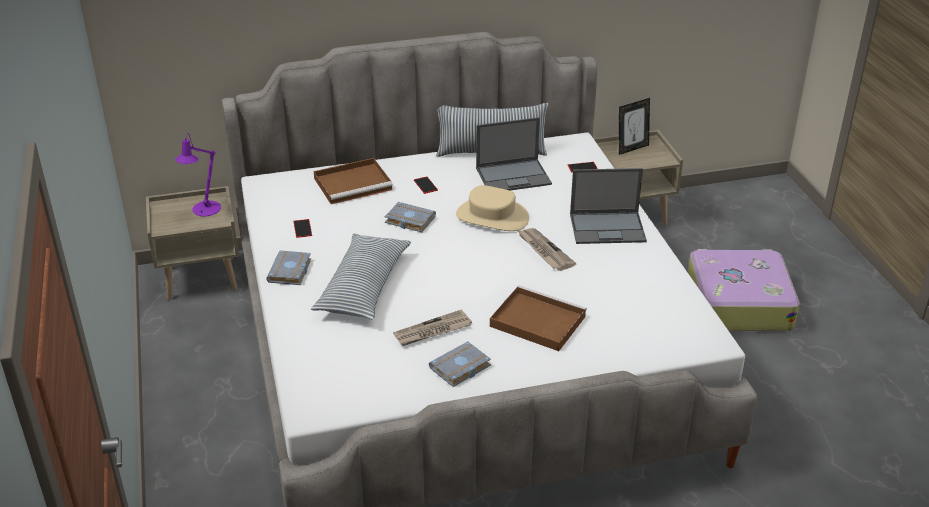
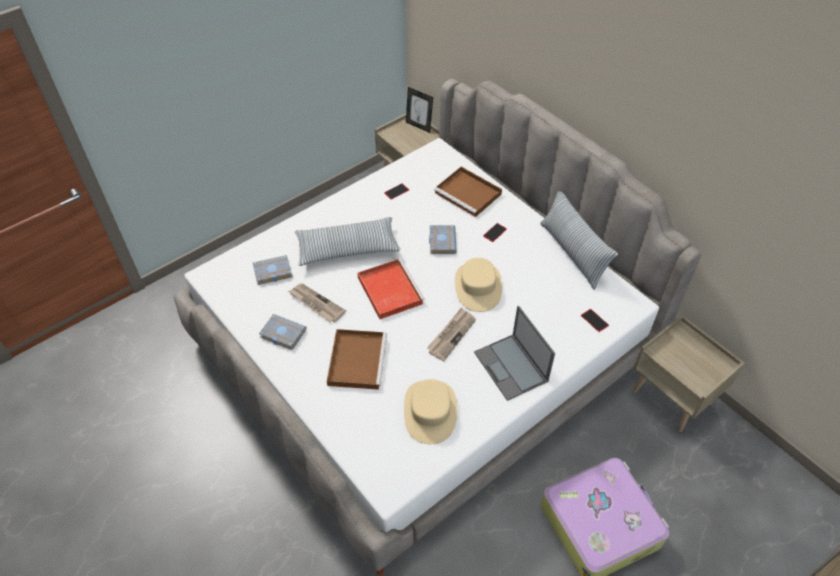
camera: 65 degrees right, 15 degrees up
purple table lamp [175,133,221,216] -> none
grey book [266,251,311,285] -> grey book moved to [253,255,292,285]
laptop [476,117,552,191] -> none
picture frame [619,98,650,155] -> picture frame moved to [406,87,433,133]
none -> red tray [357,259,425,319]
none -> beige hat [404,379,457,444]

